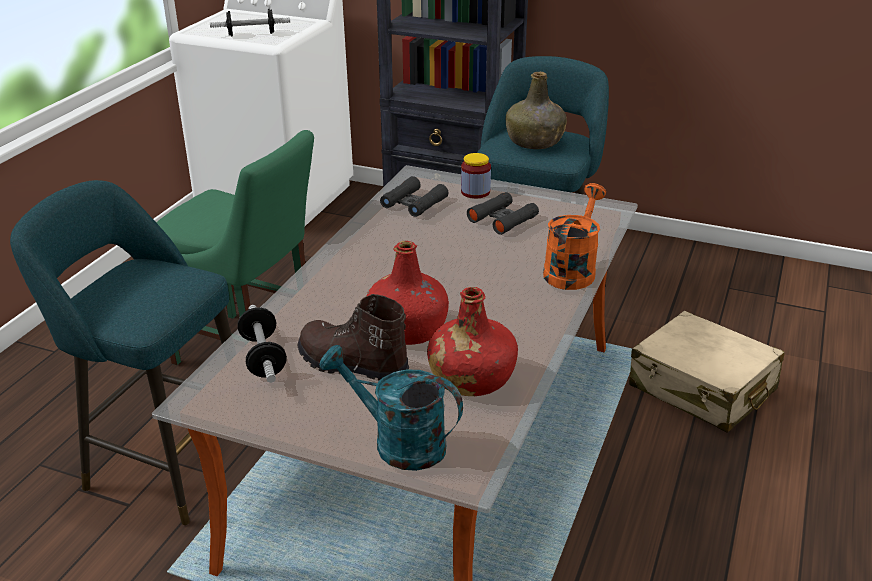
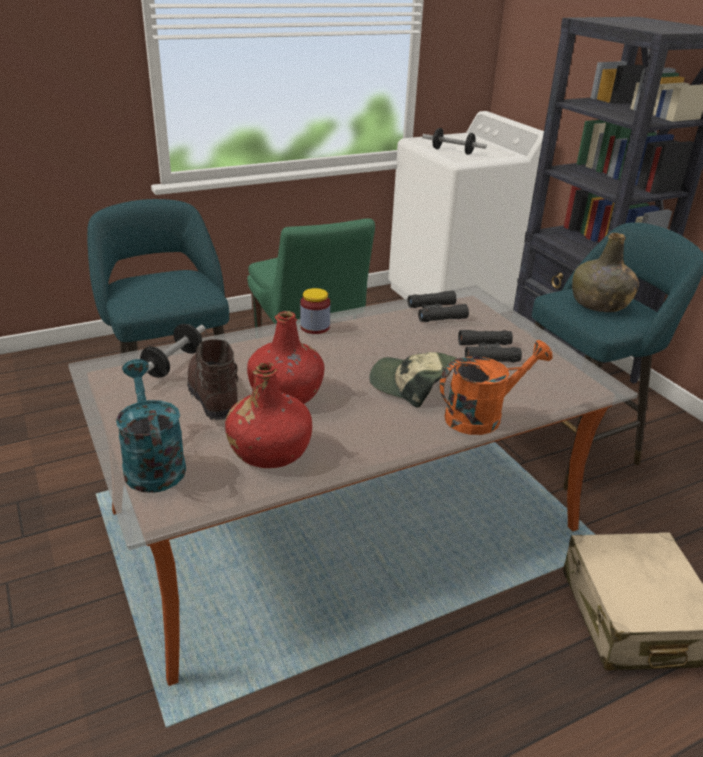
camera: 40 degrees right, 0 degrees up
jar [461,153,491,198] -> jar moved to [300,288,330,334]
none -> cap [369,352,457,408]

